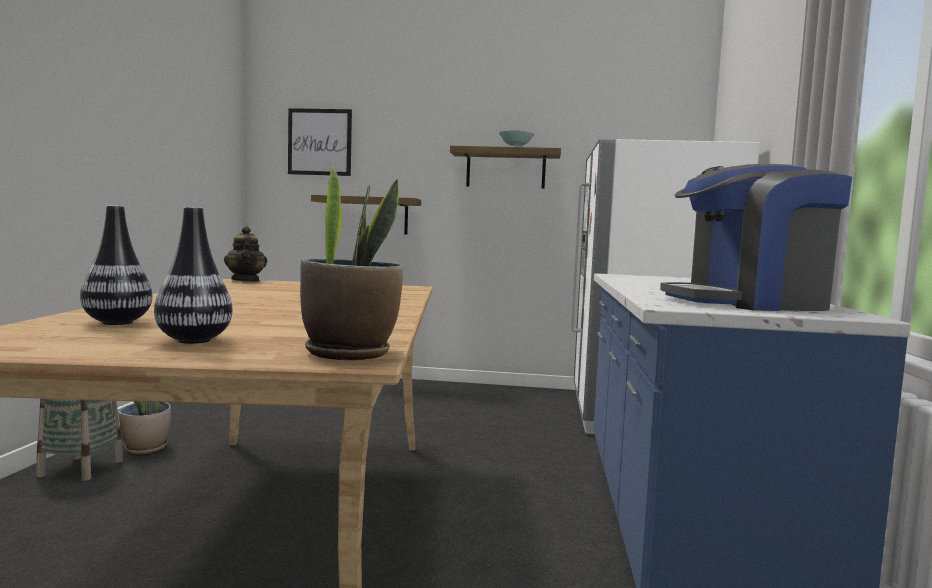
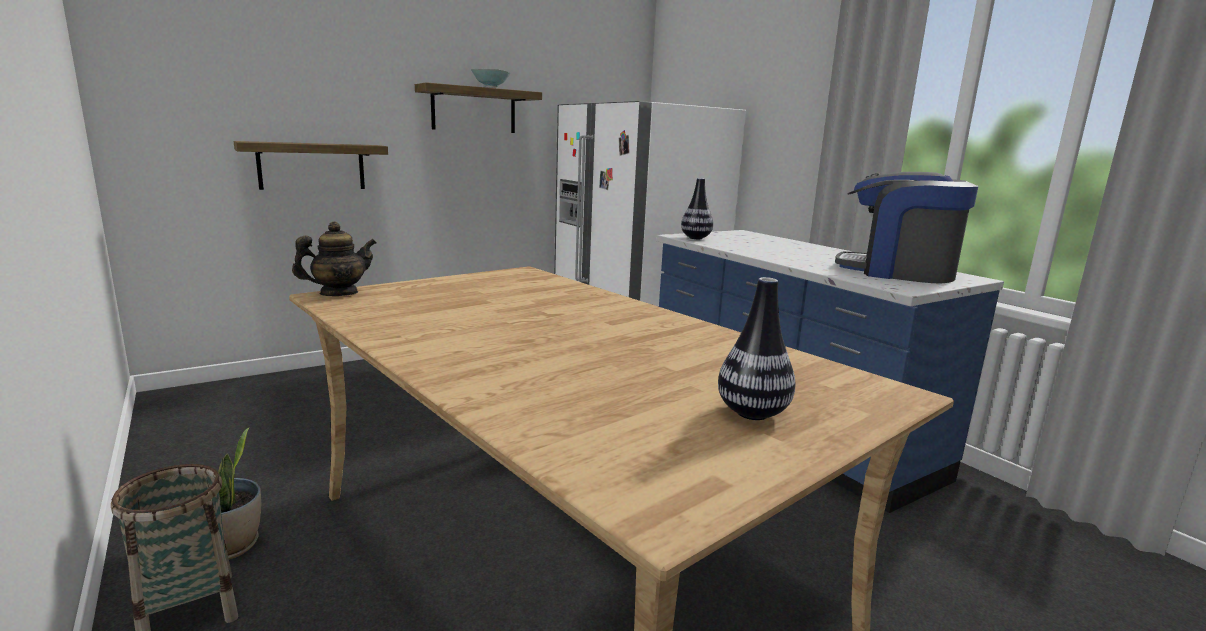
camera: 40 degrees left, 10 degrees up
vase [80,205,153,325] -> vase moved to [681,178,713,239]
teapot [224,226,267,282] -> teapot turned 60 degrees counterclockwise [292,221,376,296]
picture [288,108,352,176] -> none
potted plant [300,164,404,360] -> none
coffee machine [660,164,852,311] -> coffee machine turned 75 degrees clockwise [835,172,978,283]

